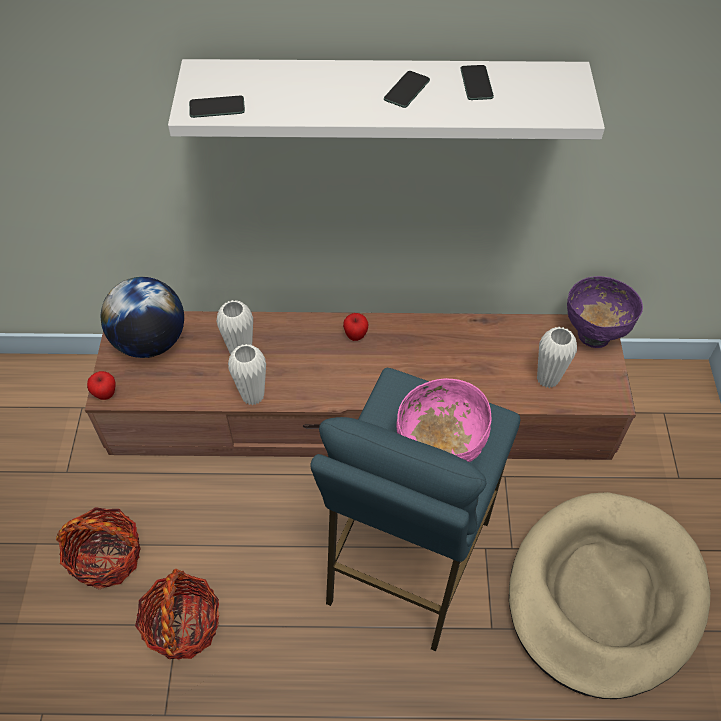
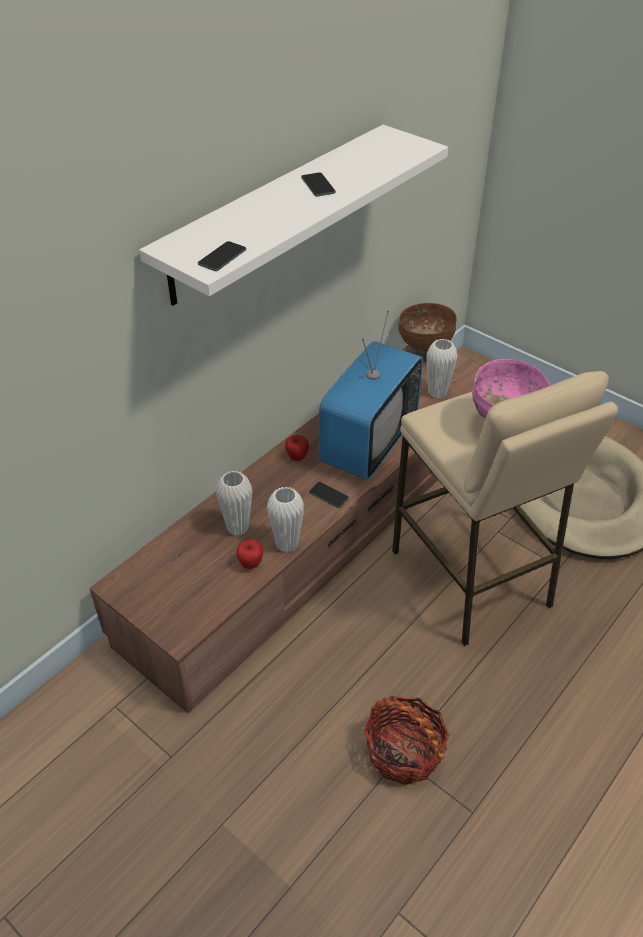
camera: 50 degrees left, 10 degrees down
basket [56,507,141,589] -> none
apple [87,371,115,400] -> apple moved to [236,539,263,569]
globe [101,277,184,358] -> none
blue stool [310,368,520,651] -> beige stool [392,371,618,647]
phone [460,65,494,100] -> phone moved to [309,482,349,508]
purple bowl [567,276,643,348] -> brown bowl [398,303,457,361]
none -> television [319,311,423,480]

